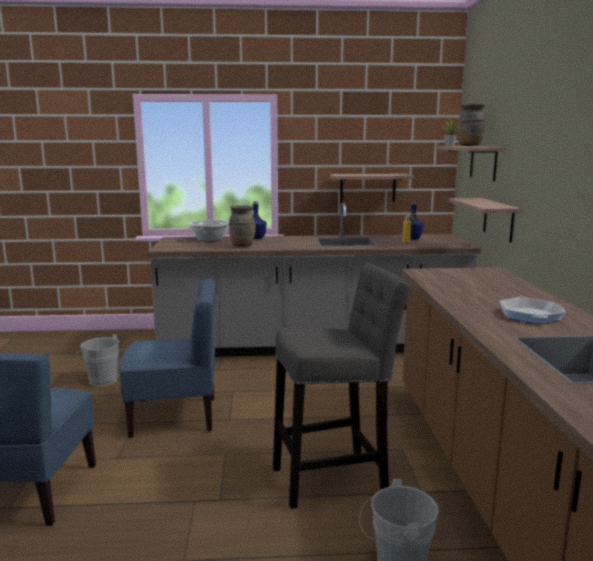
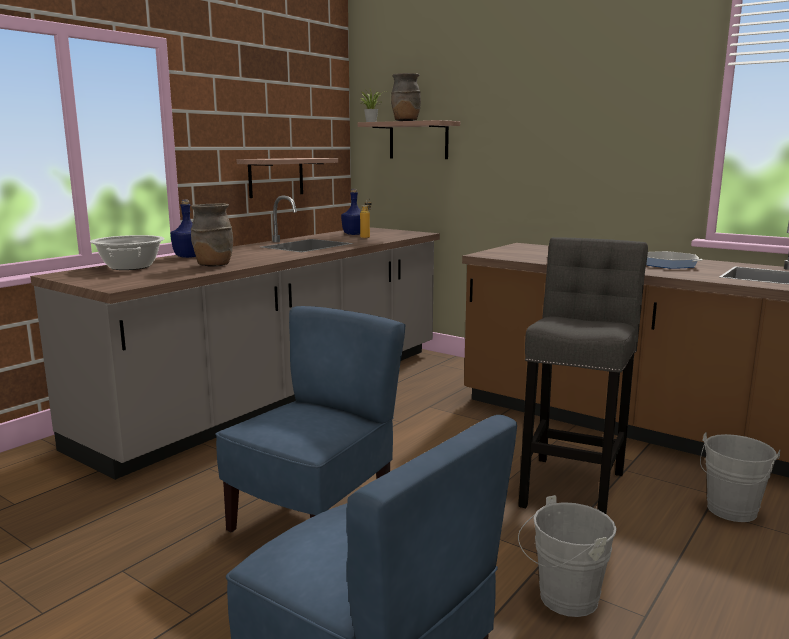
camera: 50 degrees left, 0 degrees up
grey bucket [76,334,119,386] -> grey bucket moved to [518,495,617,617]
shelf [449,198,521,243] -> none

